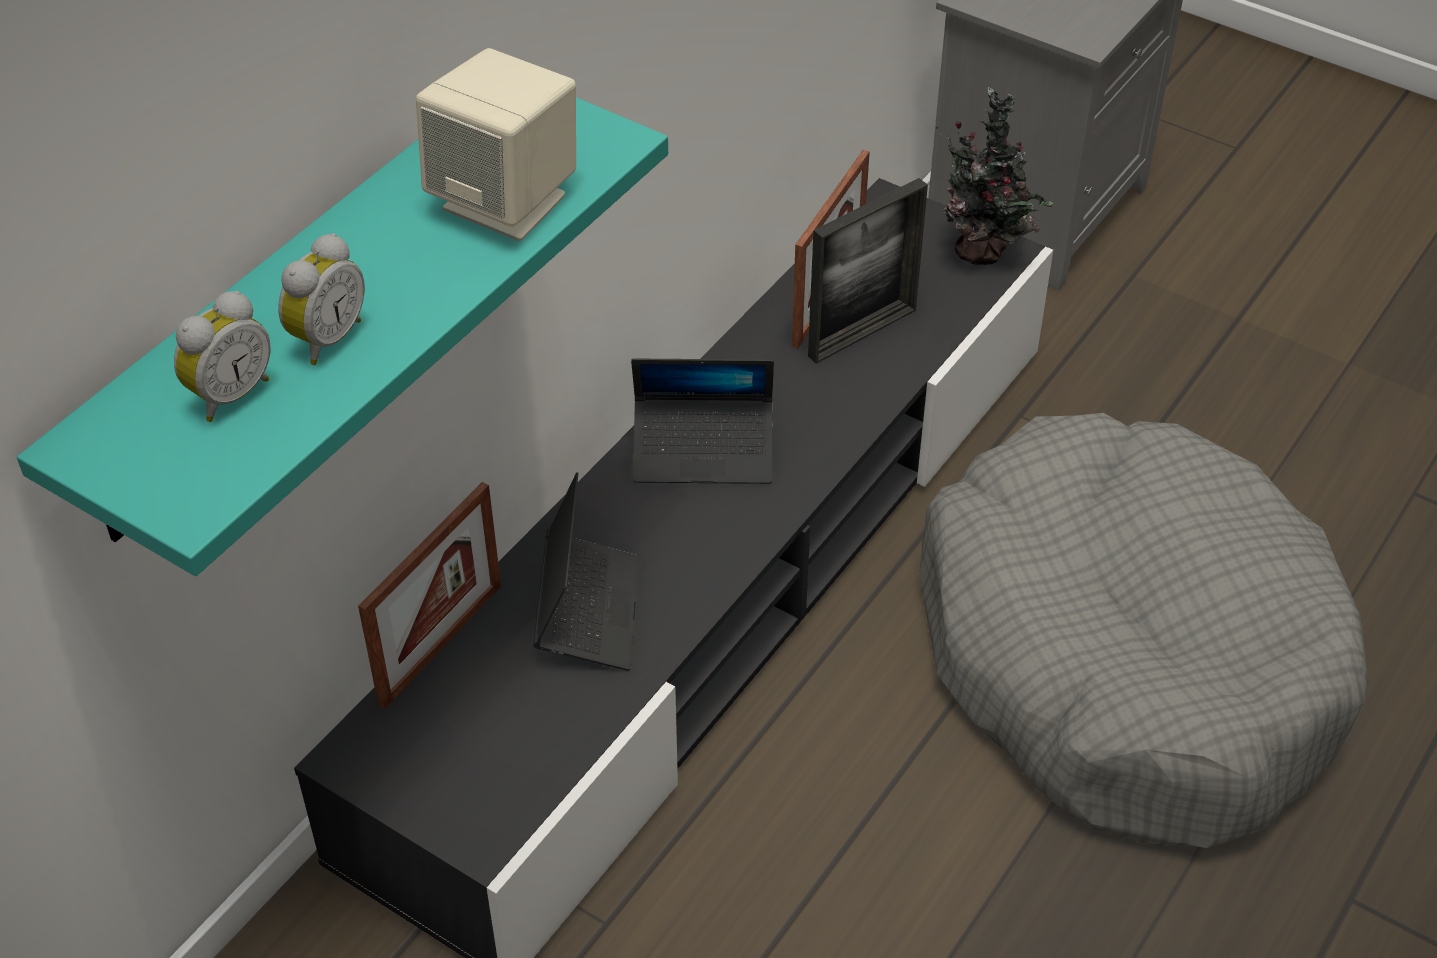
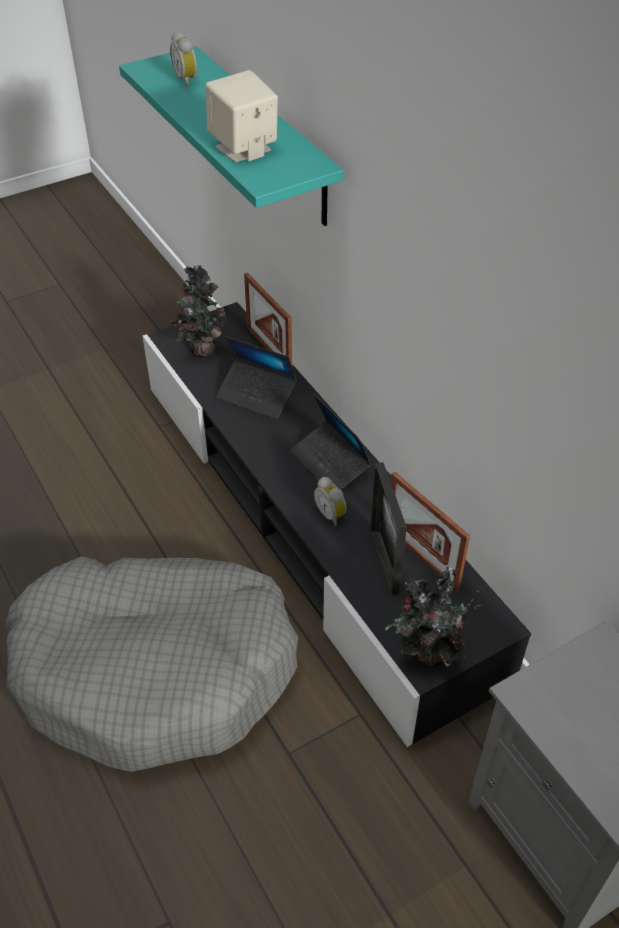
camera: 115 degrees right, 0 degrees up
alarm clock [278,233,365,365] -> alarm clock moved to [314,477,347,527]
laptop [631,359,774,484] -> laptop turned 60 degrees counterclockwise [290,394,372,490]
none -> potted plant [171,265,226,357]

